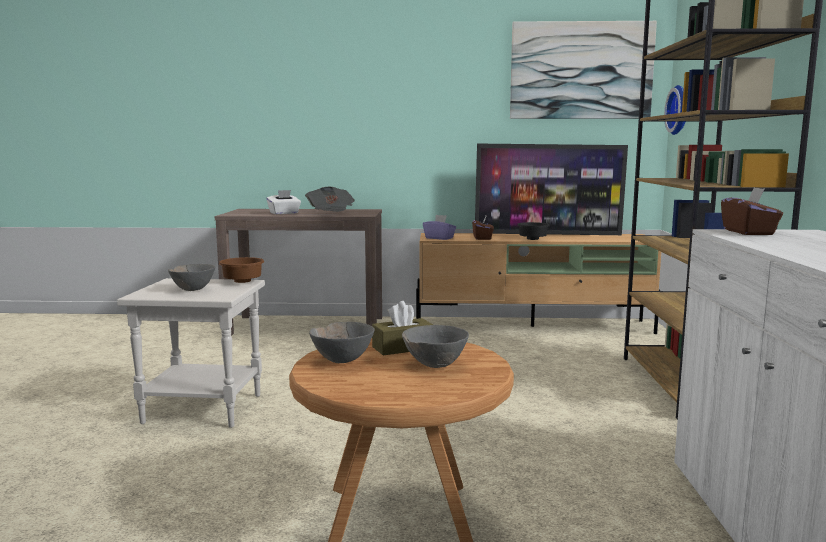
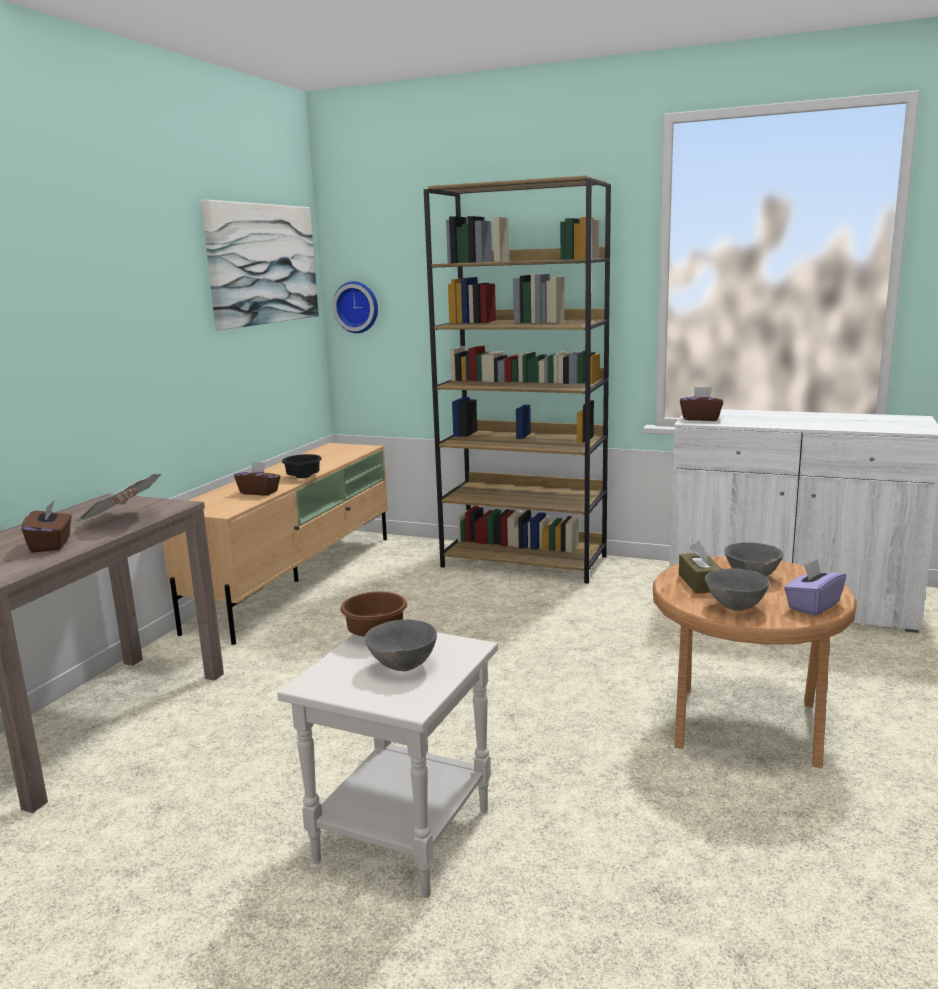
camera: 70 degrees left, 5 degrees up
white tissue box [267,190,301,214] -> brown tissue box [22,501,72,553]
purple tissue box [423,215,456,240] -> purple tissue box moved to [784,559,846,616]
television [475,144,628,235] -> none

